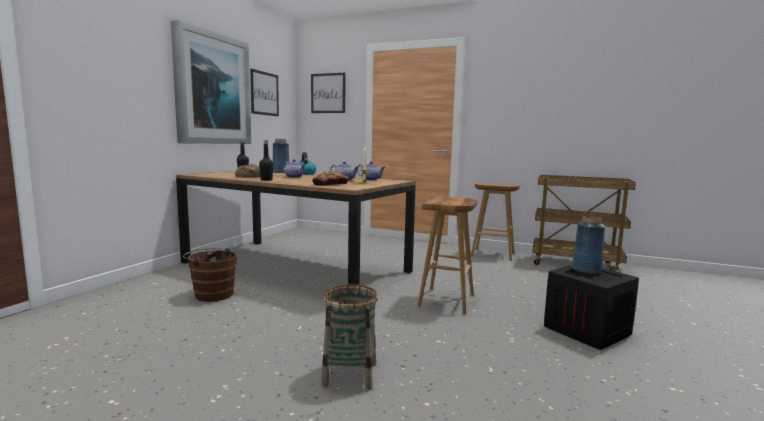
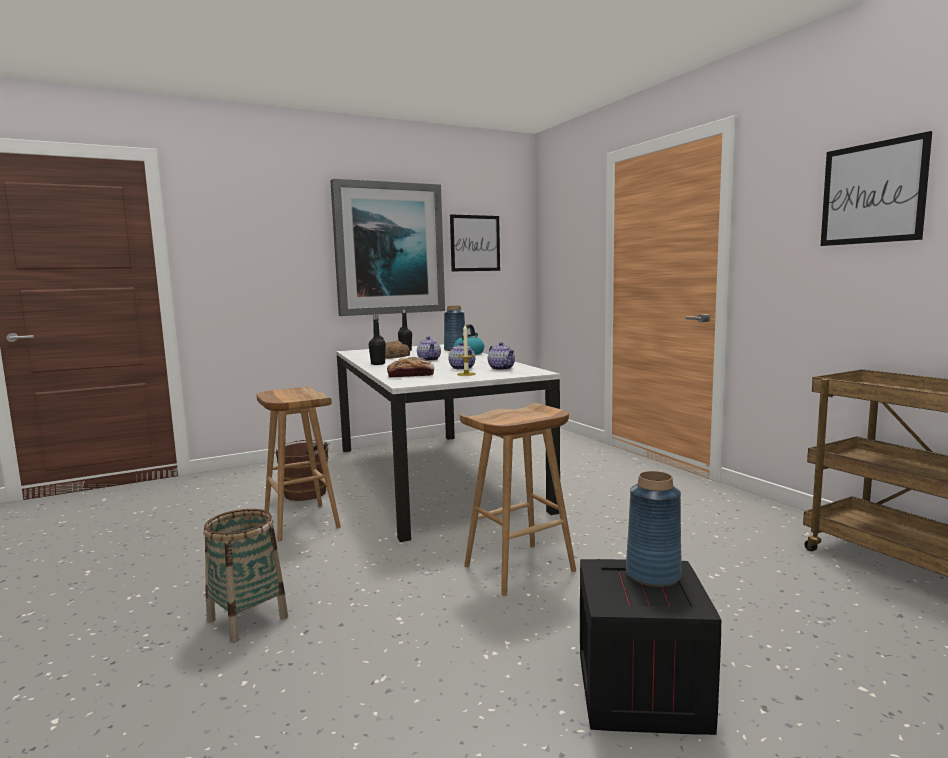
camera: 40 degrees right, 0 degrees up
brown dining table [176,171,416,285] -> white dining table [336,344,560,542]
picture [311,73,346,113] -> picture moved to [821,131,932,246]
brown stool [471,182,520,261] -> brown stool moved to [256,387,341,541]

